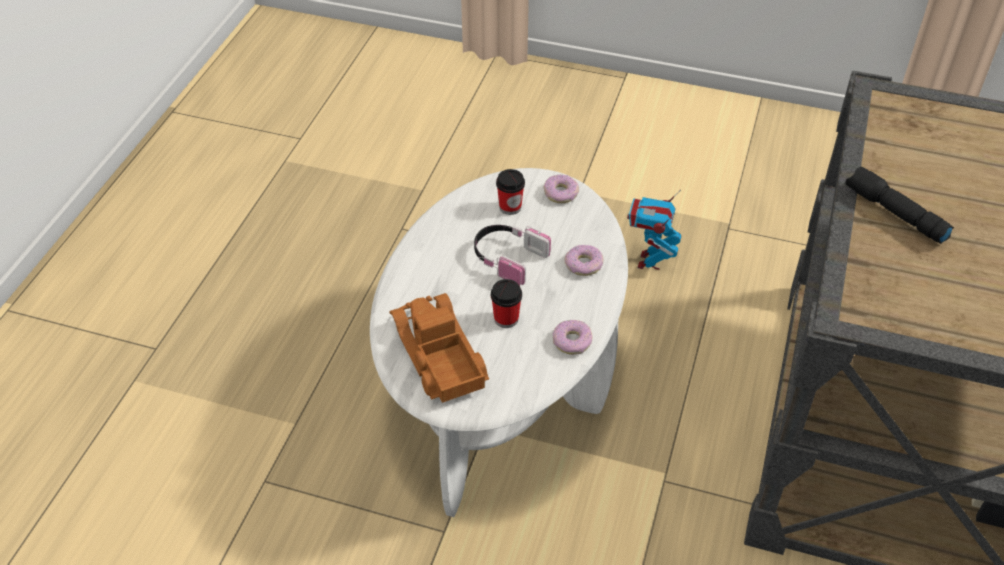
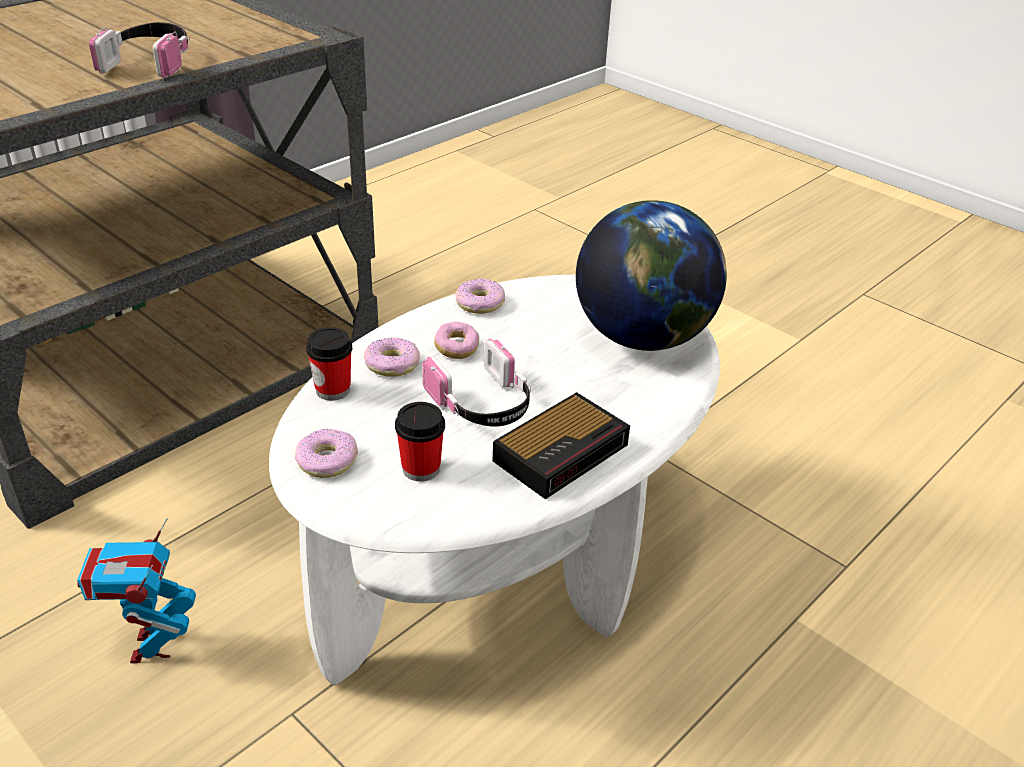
camera: 155 degrees left, 10 degrees down
toy truck [389,293,489,403] -> globe [576,200,727,351]
cup [491,279,522,328] -> cup moved to [306,327,353,400]
toy robot [627,190,681,270] -> toy robot turned 135 degrees clockwise [77,518,196,664]
black flashlight [846,167,954,244] -> headphones [89,22,190,78]
none -> donut [434,321,479,359]
none -> alarm clock [493,392,630,499]

